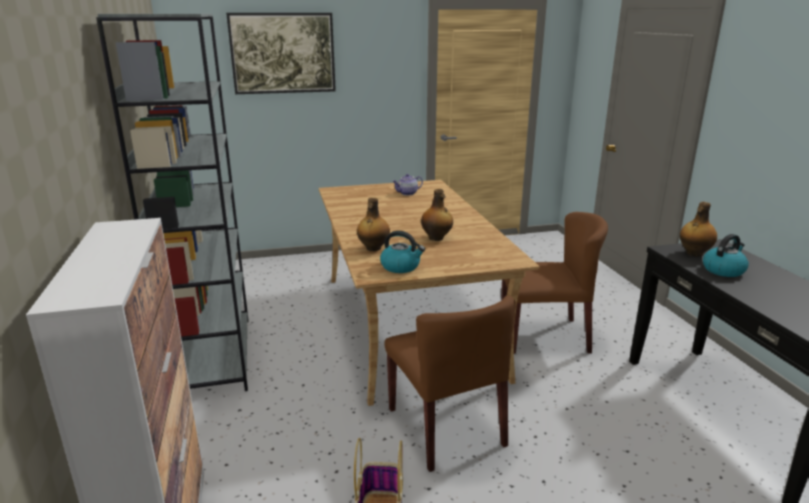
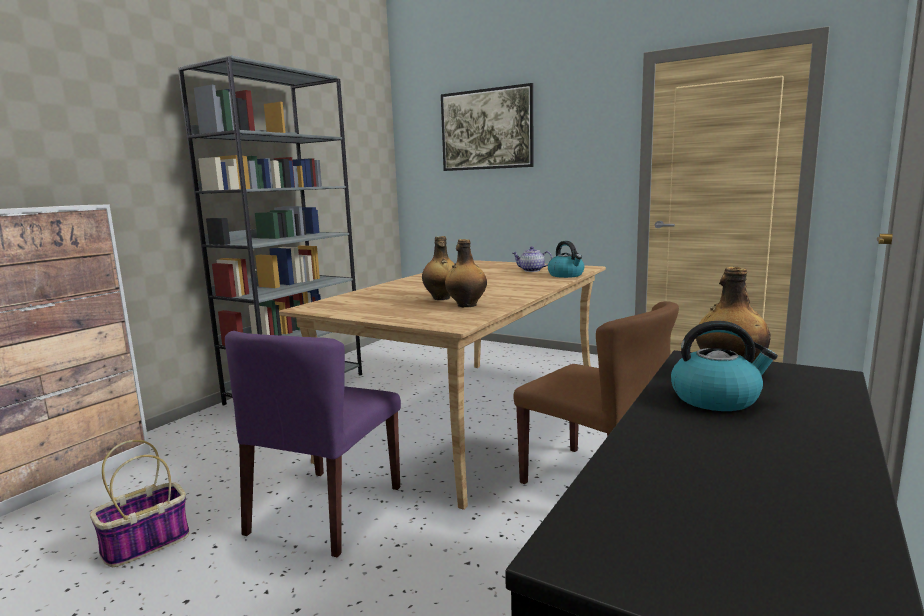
camera: 45 degrees right, 10 degrees down
bottle [357,198,390,251] -> bottle moved to [445,239,487,307]
kettle [380,231,425,273] -> kettle moved to [548,241,584,278]
brown chair [384,296,515,472] -> purple chair [225,331,401,557]

